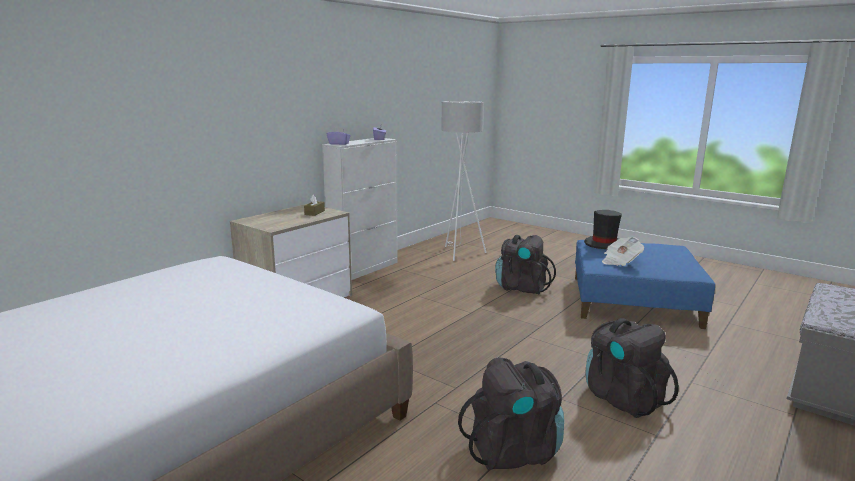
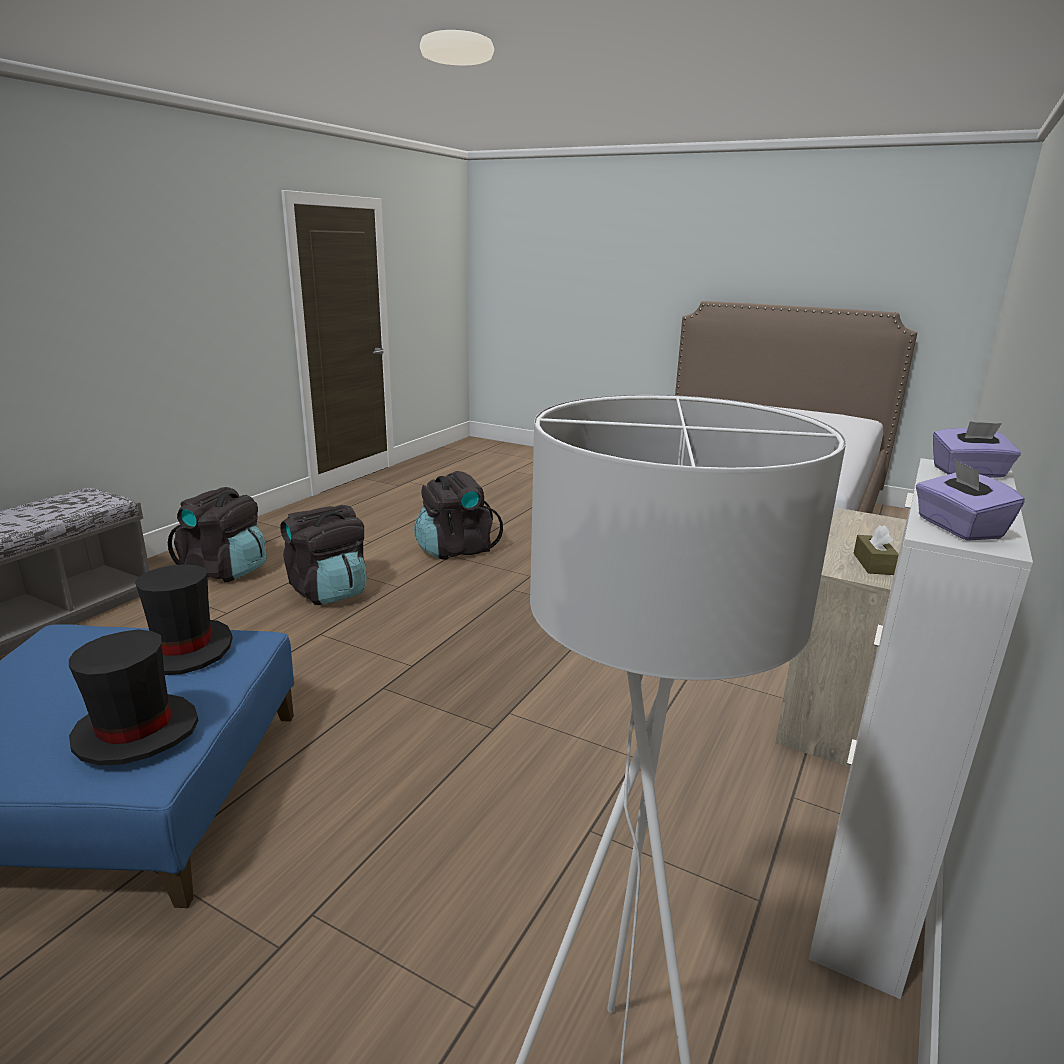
camera: 170 degrees right, 5 degrees up
black backpack [495,235,556,294] -> black backpack moved to [168,487,267,582]
newspaper [602,237,644,266] -> black hat [135,564,233,675]

